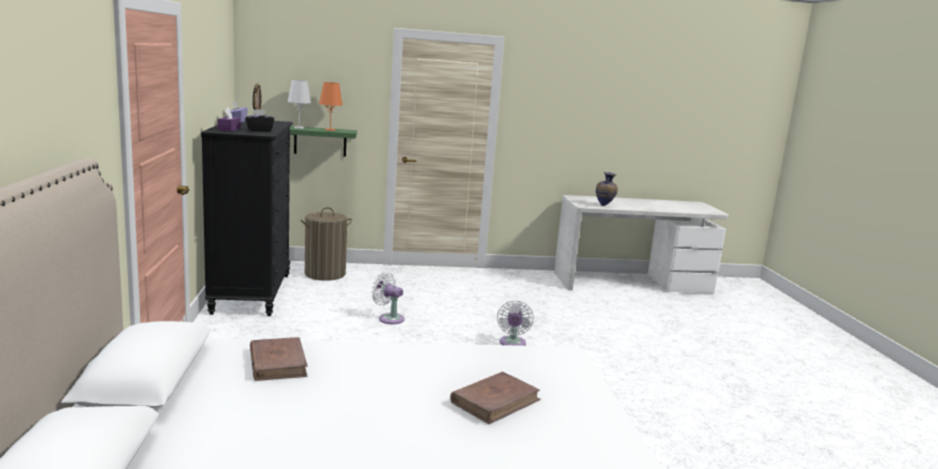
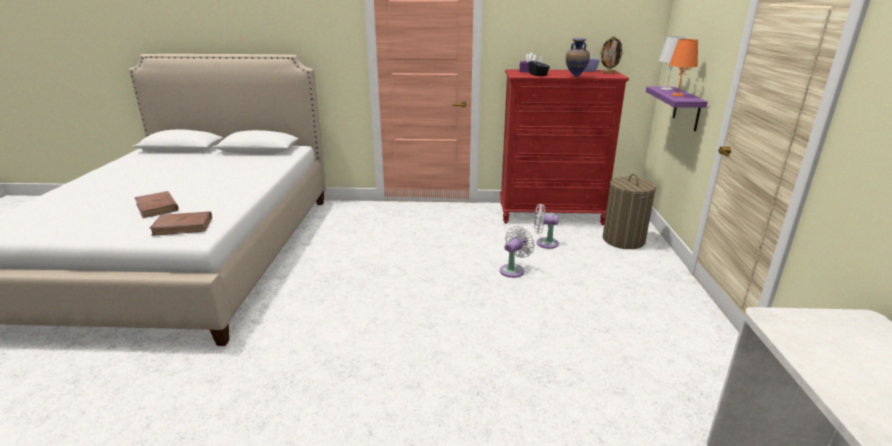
camera: 100 degrees right, 10 degrees up
black dresser [201,121,293,316] -> red dresser [500,69,629,225]
brown book [250,337,308,381] -> brown book moved to [149,211,212,236]
green shelf [290,126,357,157] -> purple shelf [646,87,708,131]
white fan [497,301,534,346] -> white fan moved to [534,204,559,249]
vase [596,172,618,206] -> vase moved to [566,38,590,77]

